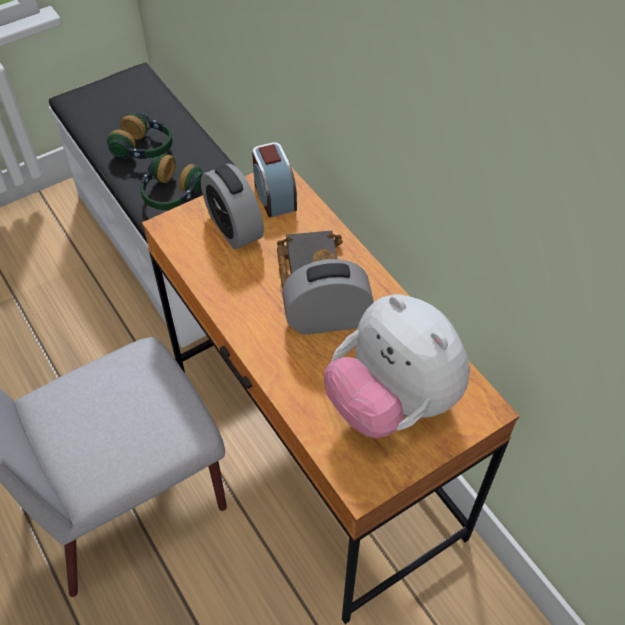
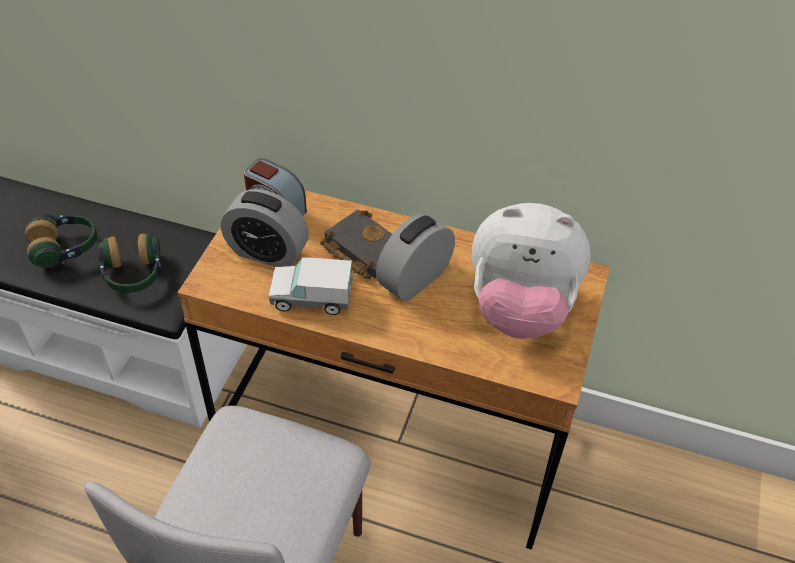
camera: 40 degrees left, 5 degrees down
none -> toy truck [269,258,353,315]

